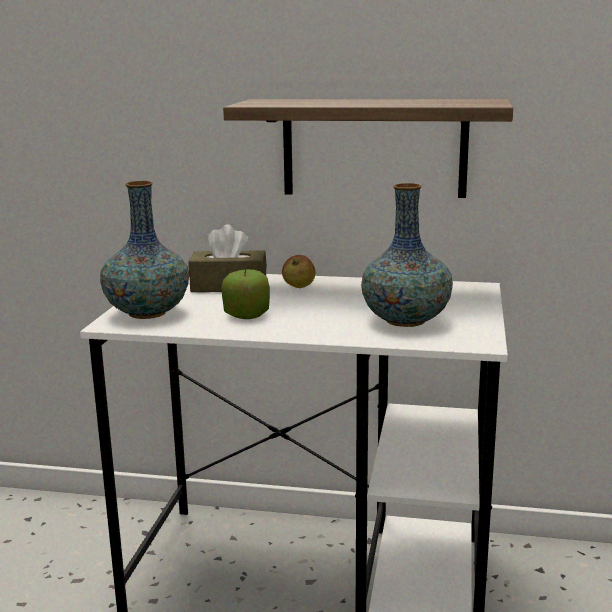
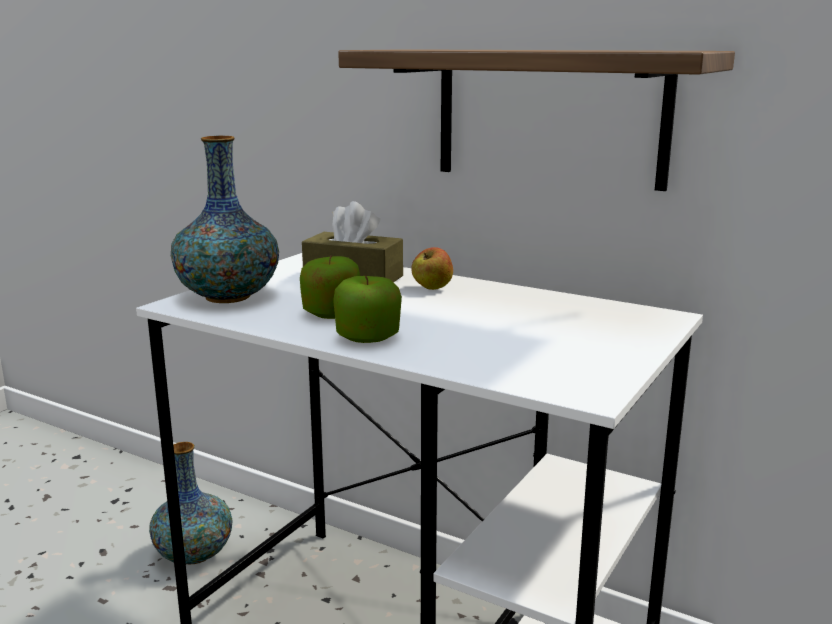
camera: 20 degrees right, 0 degrees up
vase [361,183,453,327] -> vase moved to [149,442,233,564]
none -> apple [333,275,402,343]

